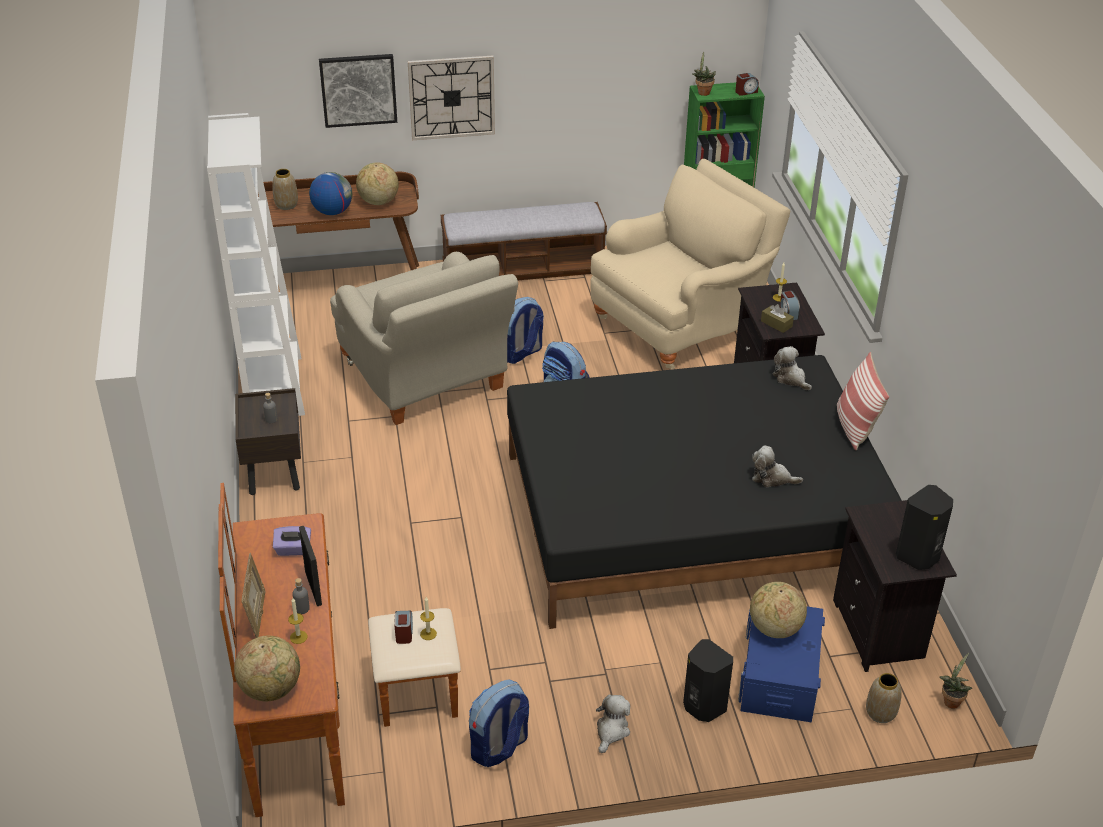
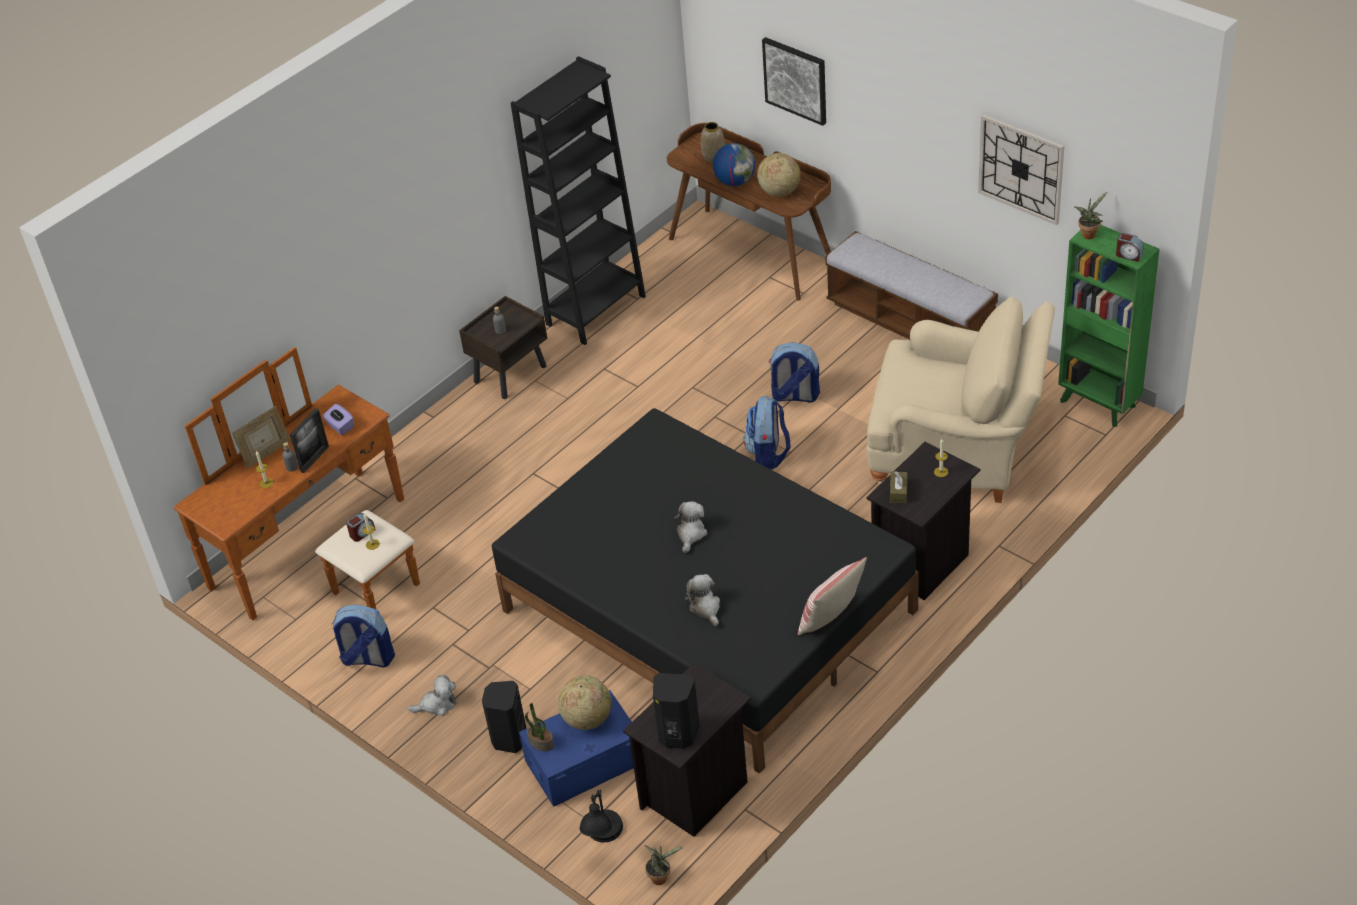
camera: 55 degrees right, 5 degrees up
white bookcase [207,113,305,416] -> black bookcase [511,56,646,345]
globe [234,636,300,701] -> none
beige armchair [330,252,518,425] -> none
wall clock [408,56,495,140] -> wall clock moved to [978,114,1064,225]
plush toy [773,346,812,390] -> plush toy moved to [674,501,707,553]
alarm clock [780,291,800,320] -> none
vase [866,673,902,723] -> black table lamp [580,790,623,842]
none -> potted plant [525,703,554,751]

